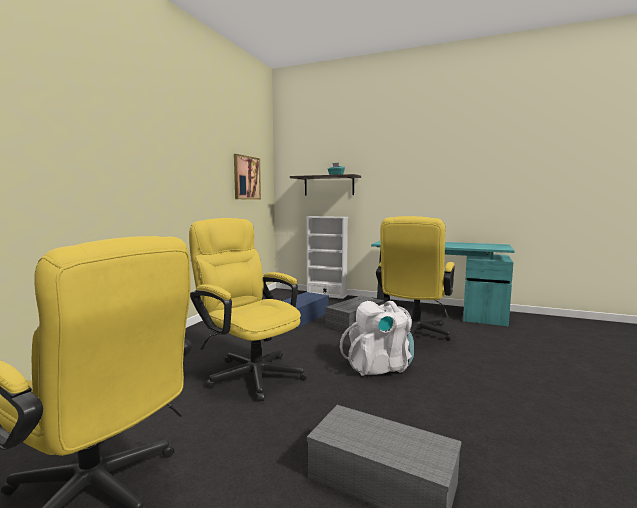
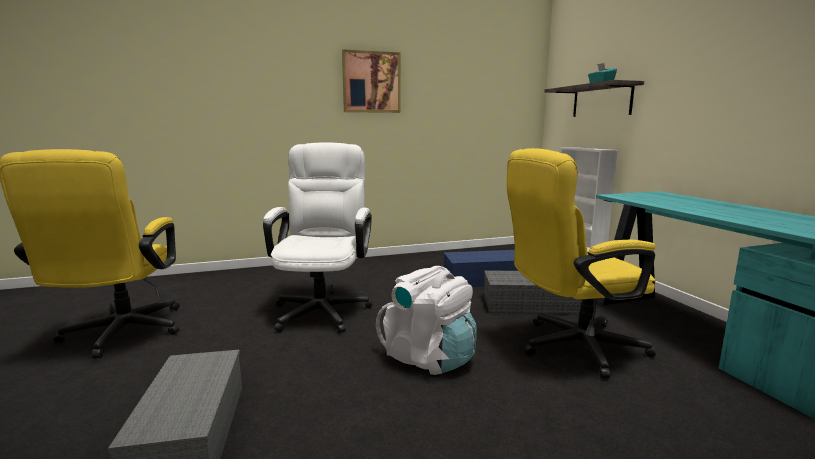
camera: 50 degrees right, 5 degrees up
yellow office chair [189,218,307,402] -> white office chair [263,142,372,333]
picture [234,154,261,200] -> picture moved to [342,49,401,113]

